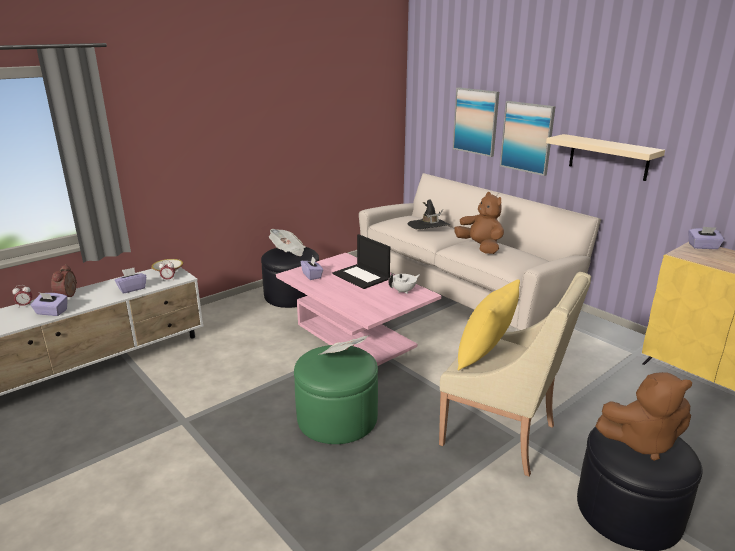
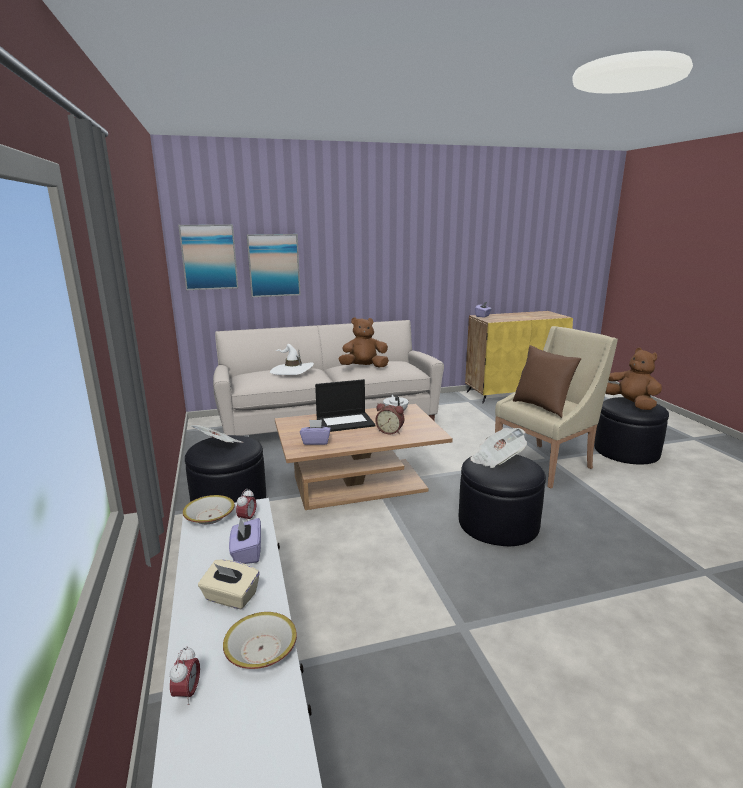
camera: 65 degrees left, 5 degrees down
purple tissue box [30,293,68,316] -> bowl [223,612,297,669]
alarm clock [51,265,77,297] -> alarm clock moved to [375,403,404,435]
pink coffee table [276,253,441,366] -> brown coffee table [275,404,453,510]
green ottoman [294,345,378,444] -> black ottoman [459,454,546,546]
black hat [407,199,450,230] -> white hat [270,344,314,375]
yellow pillow [458,279,520,371] -> brown pillow [513,345,581,418]
picture [500,101,556,176] -> picture moved to [178,224,238,290]
beige shelf [546,134,665,181] -> none
brown plush toy [595,372,692,461] -> brown plush toy turned 60 degrees counterclockwise [605,348,662,410]
none -> beige tissue box [198,559,260,609]

